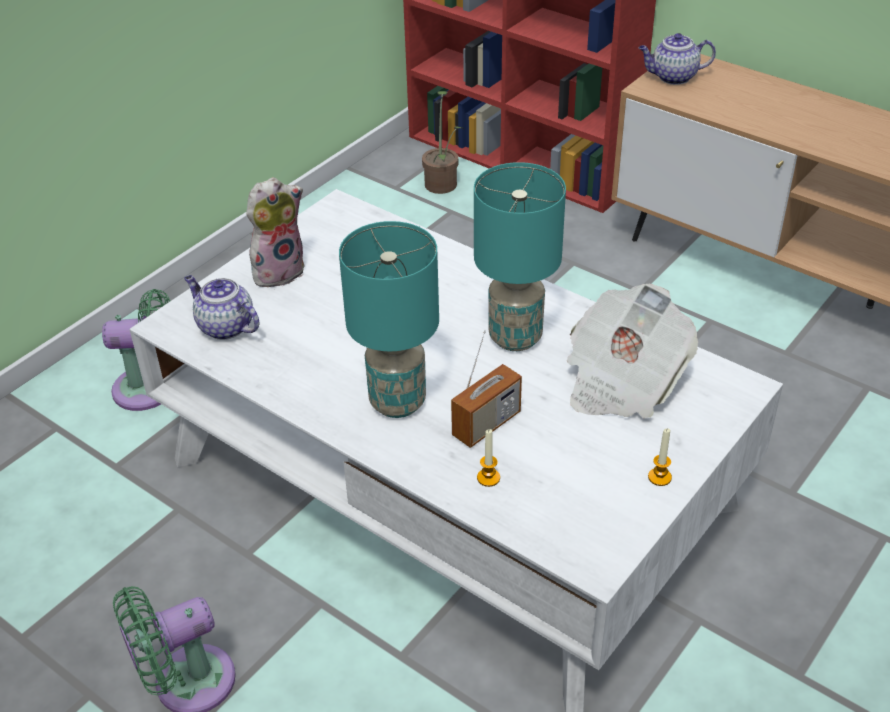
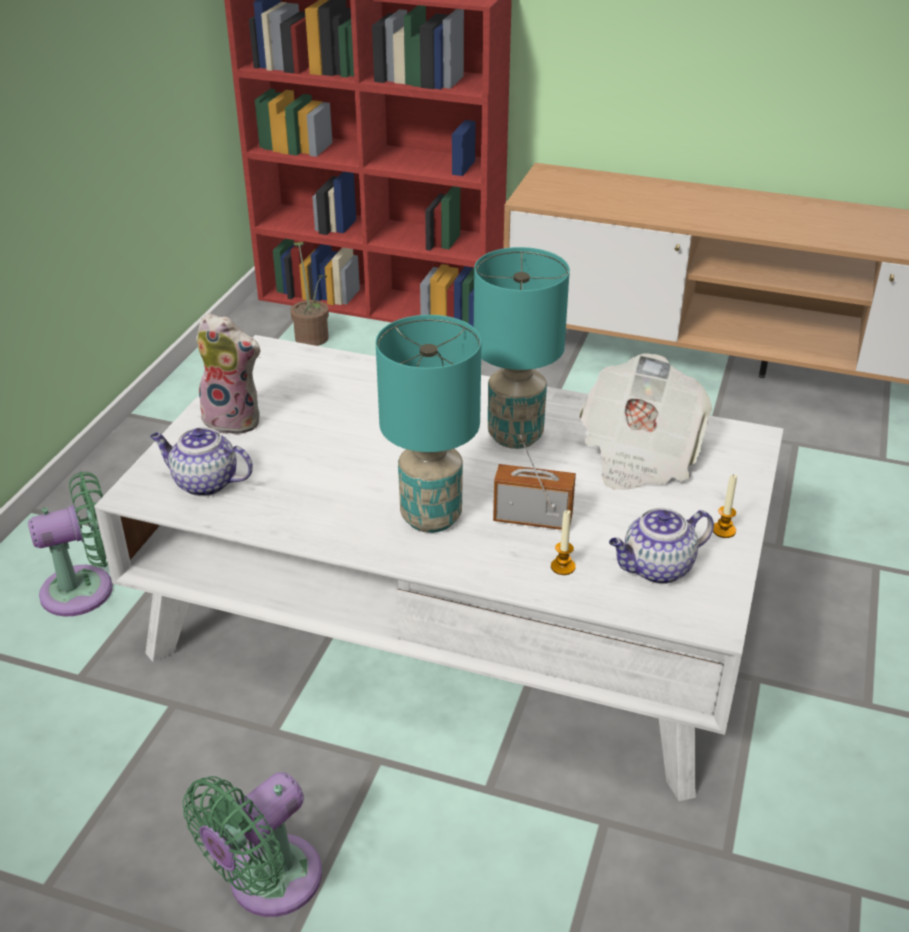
camera: 20 degrees left, 5 degrees down
plush toy [247,177,304,287] -> plush toy turned 75 degrees clockwise [196,313,261,435]
radio [451,330,522,448] -> radio turned 105 degrees counterclockwise [493,435,576,530]
teapot [639,33,716,85] -> teapot moved to [609,508,714,584]

